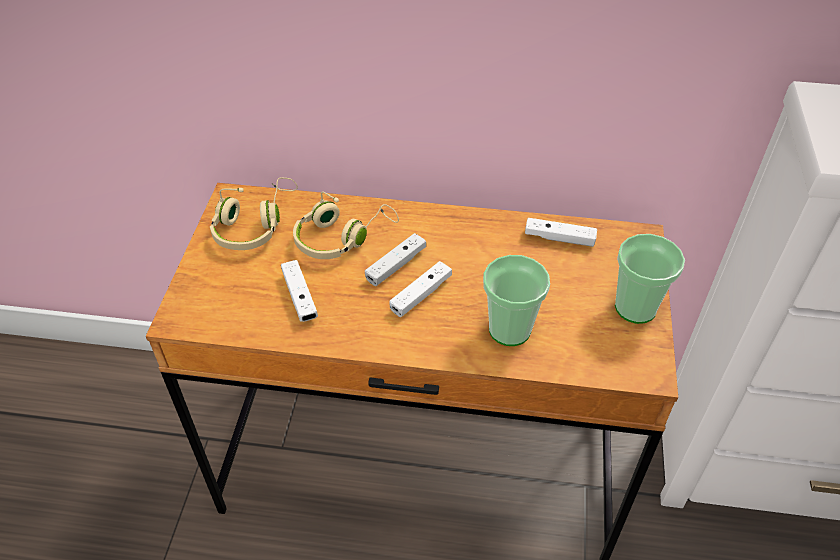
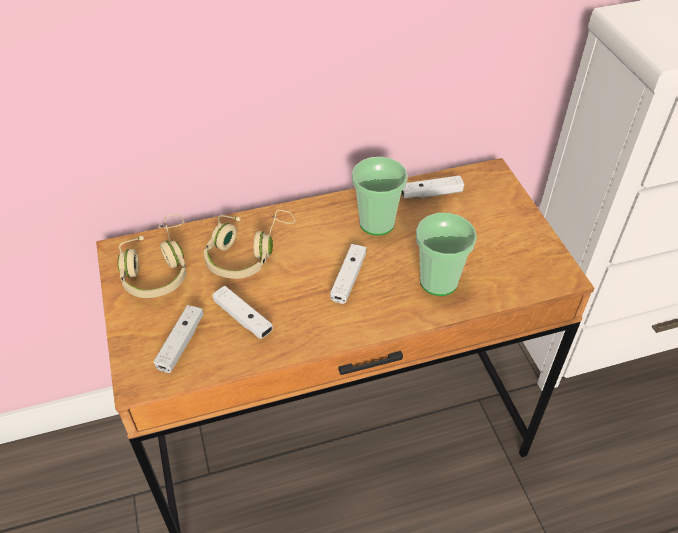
camera: 25 degrees left, 0 degrees up
white game controller [365,233,426,286] -> white game controller moved to [153,305,204,373]
cup [615,234,685,324] -> cup moved to [352,157,408,235]

